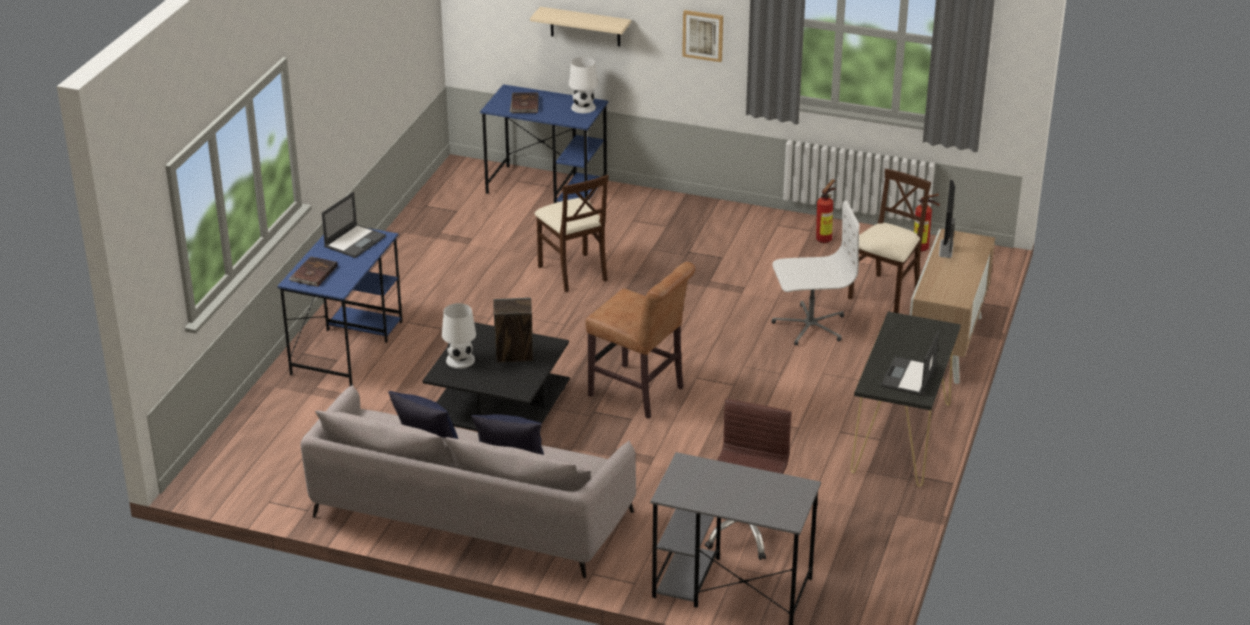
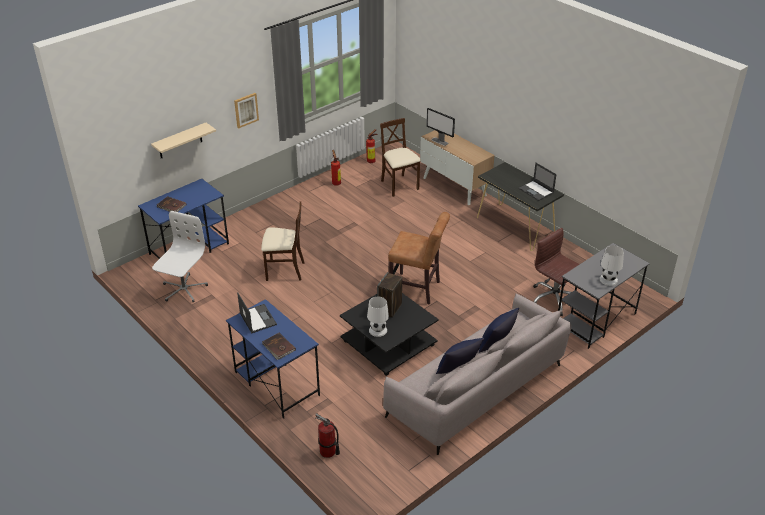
camera: 60 degrees left, 5 degrees up
white table lamp [569,57,598,113] -> white table lamp moved to [599,245,624,286]
brown chair [586,262,695,419] -> brown chair turned 45 degrees clockwise [388,212,450,305]
white office chair [771,200,860,346] -> white office chair moved to [152,211,208,302]
none -> fire extinguisher [315,413,340,458]

